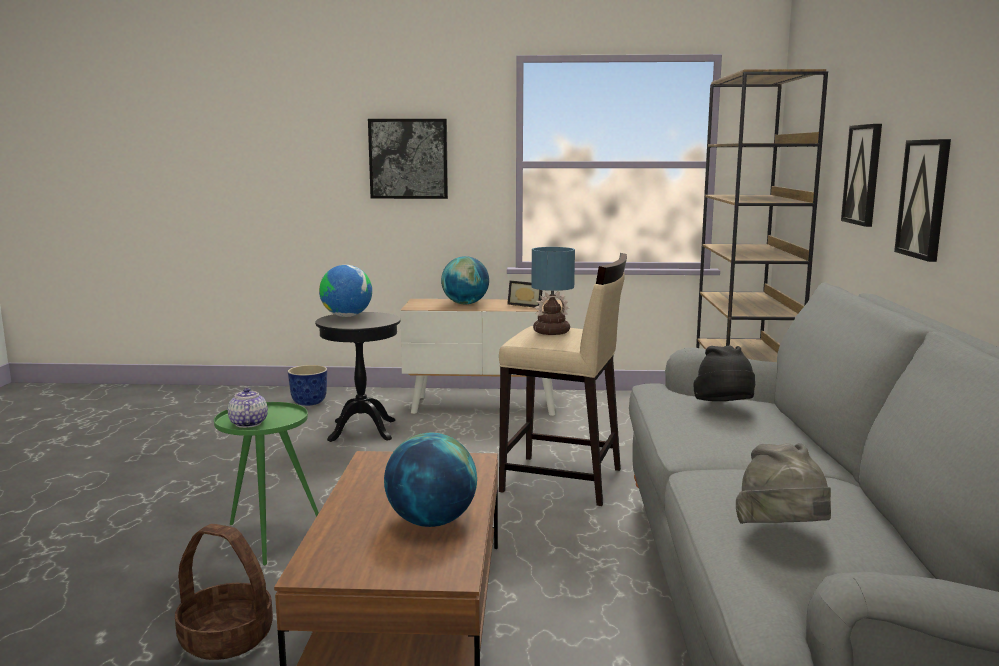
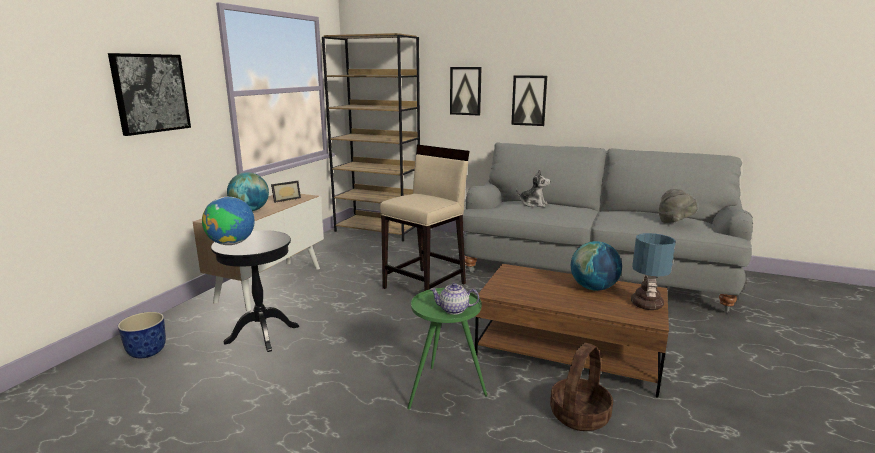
camera: 70 degrees left, 5 degrees up
table lamp [531,247,575,335] -> table lamp moved to [631,233,676,310]
black hat [694,346,755,401] -> plush toy [516,169,551,207]

